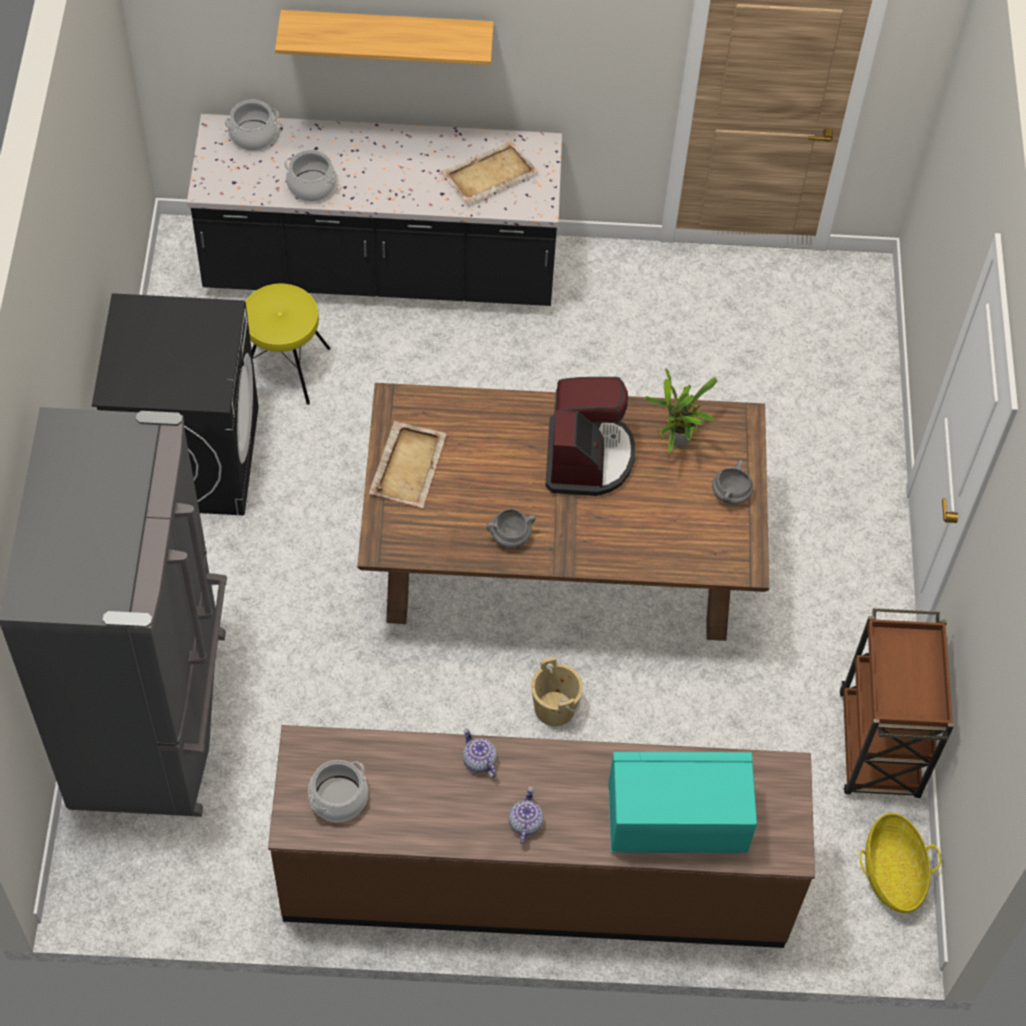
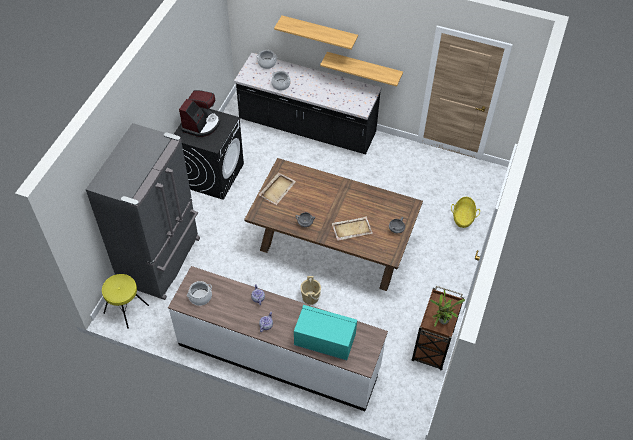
camera: 20 degrees right, 5 degrees down
yellow stool [245,283,331,405] -> yellow stool moved to [102,274,149,329]
brown counter [268,725,815,948] -> white counter [168,266,388,411]
beige tray [441,140,538,205] -> beige tray moved to [332,217,373,241]
coffee machine [545,377,635,496] -> coffee machine moved to [179,90,220,137]
potted plant [644,368,718,454] -> potted plant moved to [430,289,465,327]
basket [859,813,941,913] -> basket moved to [451,197,480,228]
none -> shelf [320,52,403,86]

